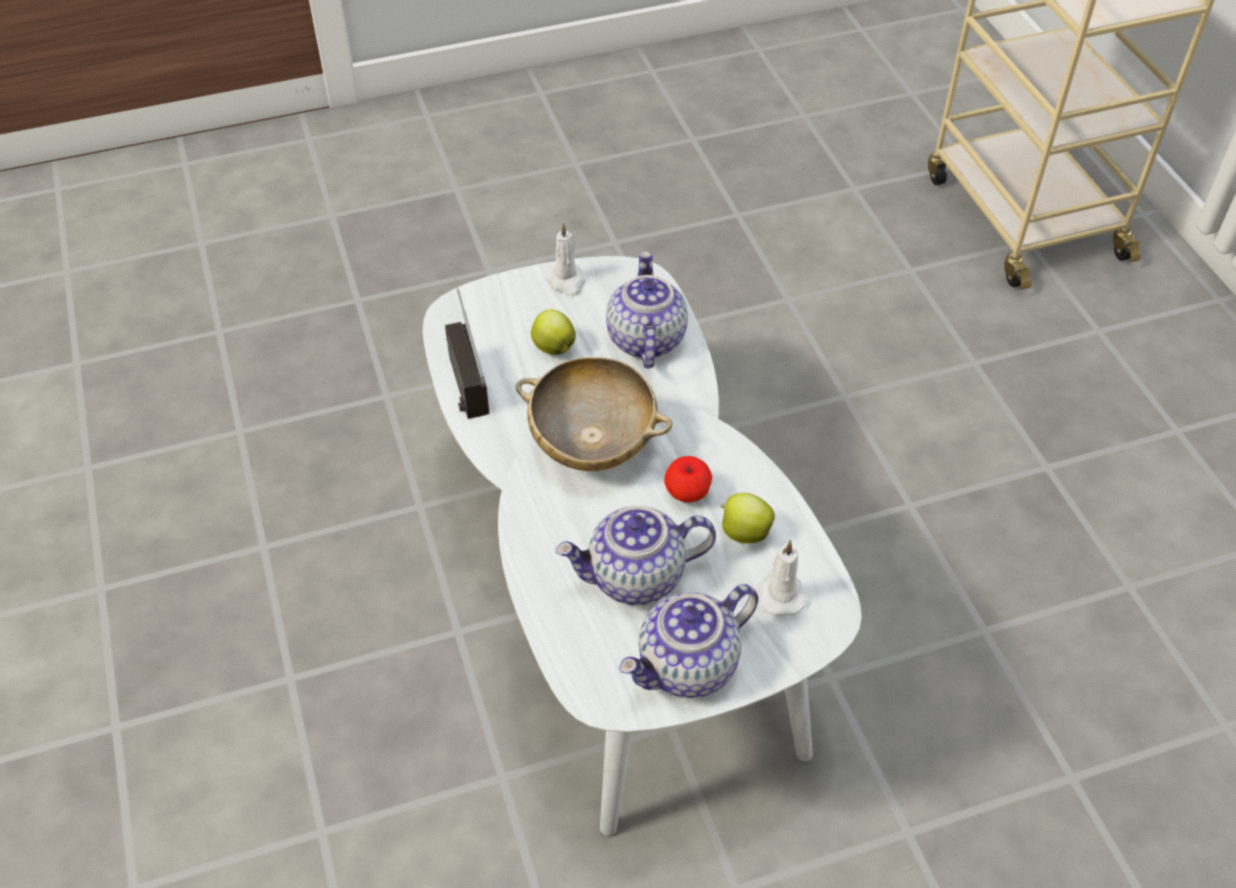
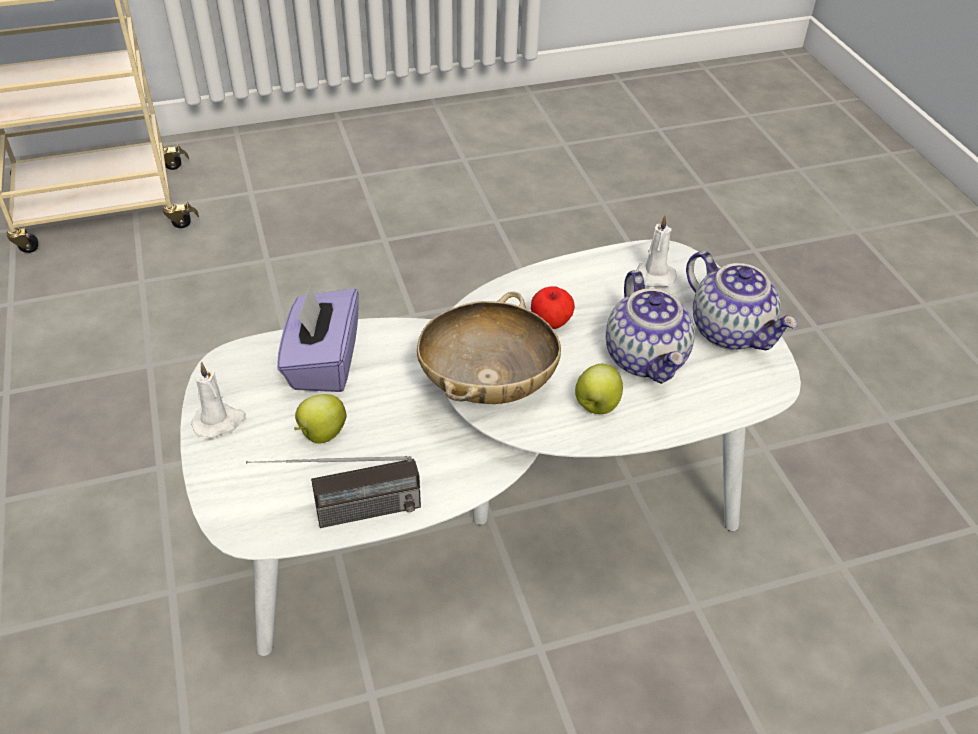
camera: 90 degrees left, 5 degrees down
teapot [606,251,688,369] -> purple tissue box [277,285,359,392]
apple [720,493,775,543] -> apple moved to [575,364,623,414]

